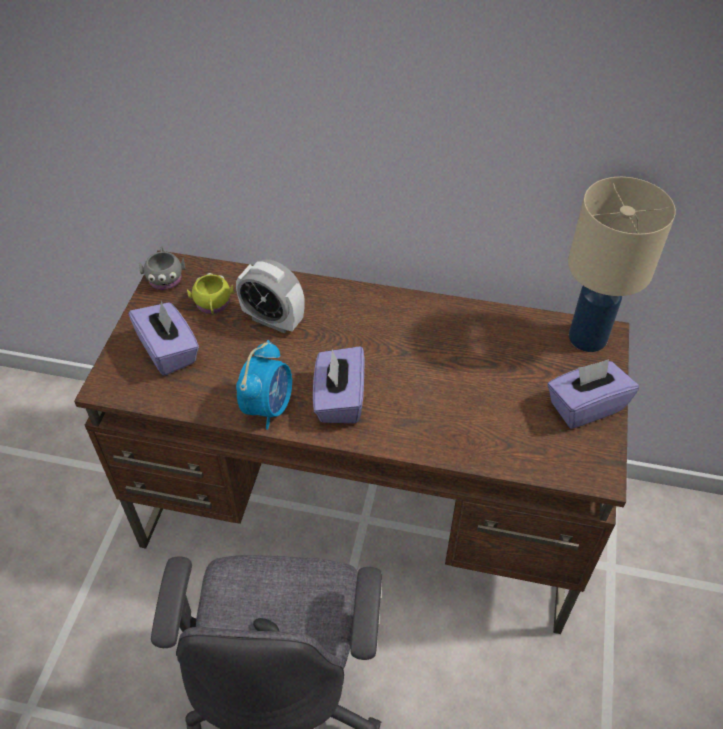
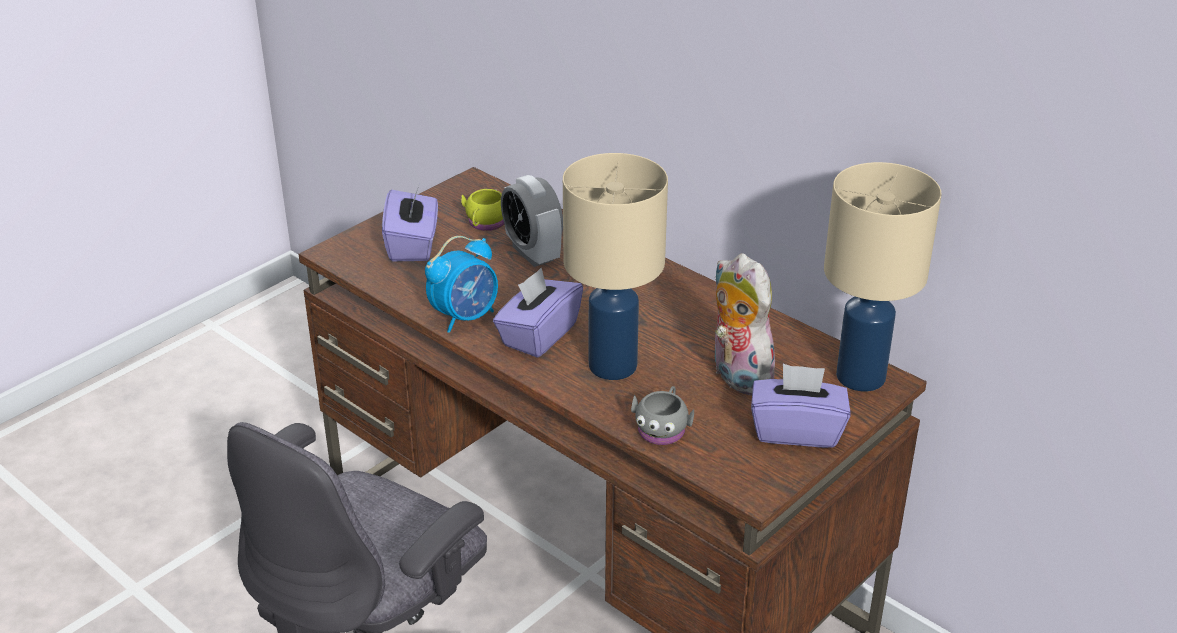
camera: 30 degrees right, 15 degrees down
grey mug [139,247,185,290] -> grey mug moved to [631,386,694,445]
none -> beige table lamp [563,153,668,380]
none -> plush toy [715,253,775,396]

